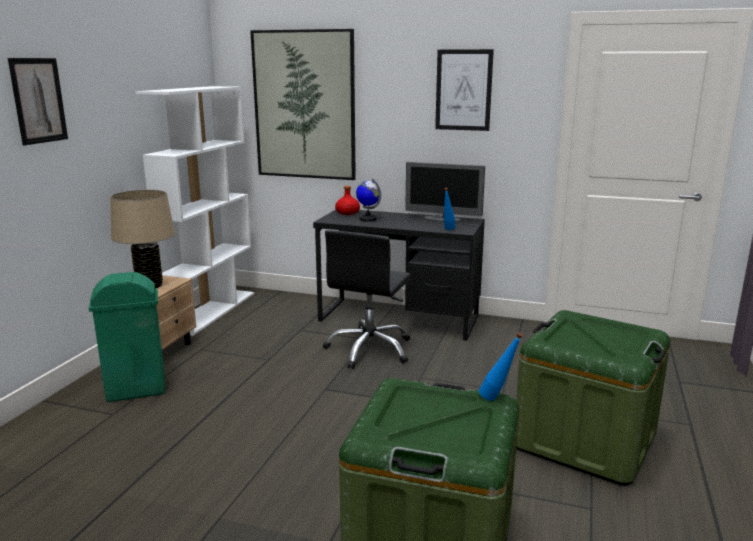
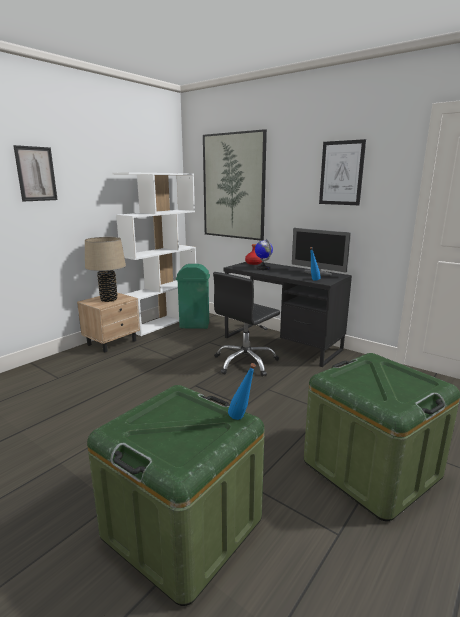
camera: 20 degrees right, 0 degrees up
green trash can [88,272,165,402] -> green trash can moved to [176,264,210,329]

